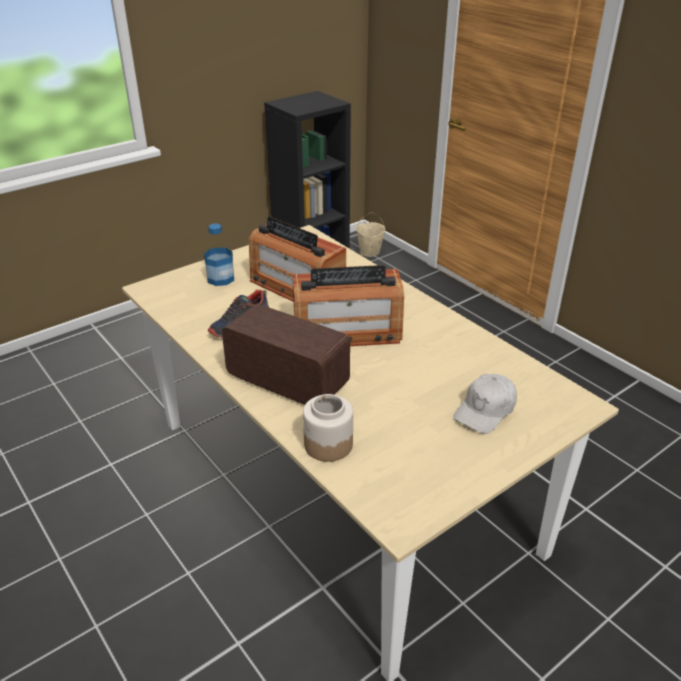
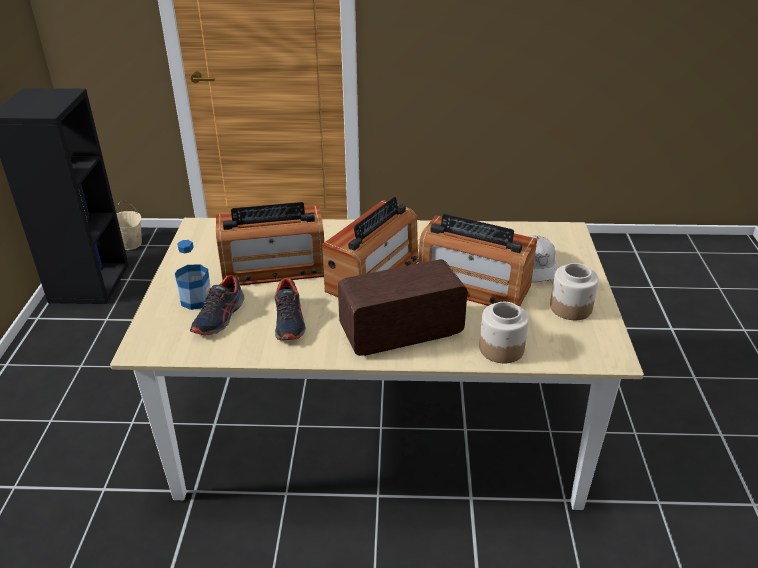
camera: 50 degrees left, 0 degrees up
none -> shoe [190,275,244,335]
none -> radio [418,214,537,306]
none -> jar [550,263,598,320]

